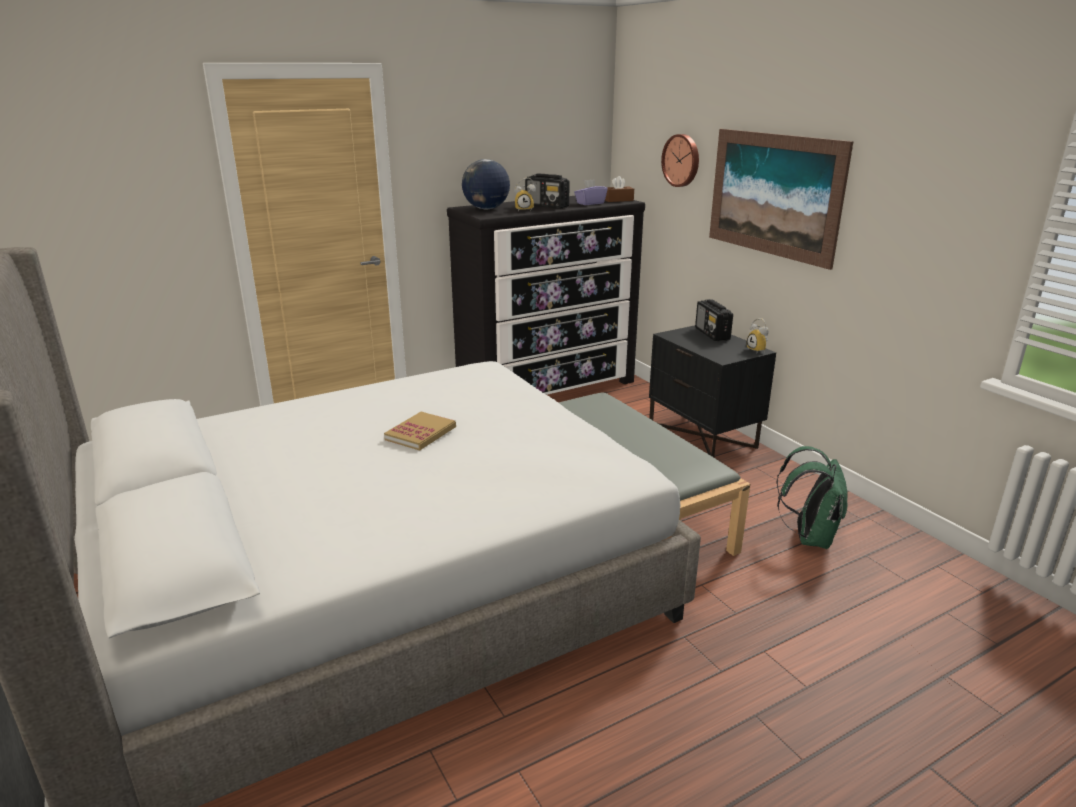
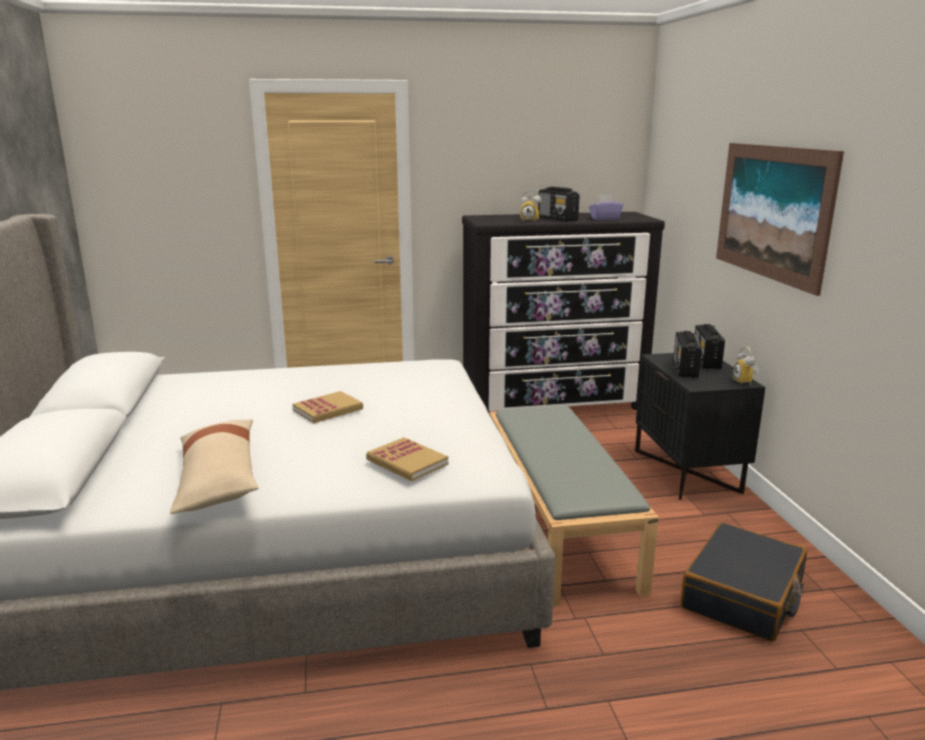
camera: 20 degrees right, 5 degrees down
globe [462,159,510,209] -> none
brown tissue box [605,176,634,202] -> none
wall clock [661,134,699,187] -> none
green backpack [776,446,847,549] -> black suitcase [681,523,807,642]
none -> beige pillow [170,419,259,514]
none -> book [366,437,448,481]
none -> radio [673,331,702,378]

